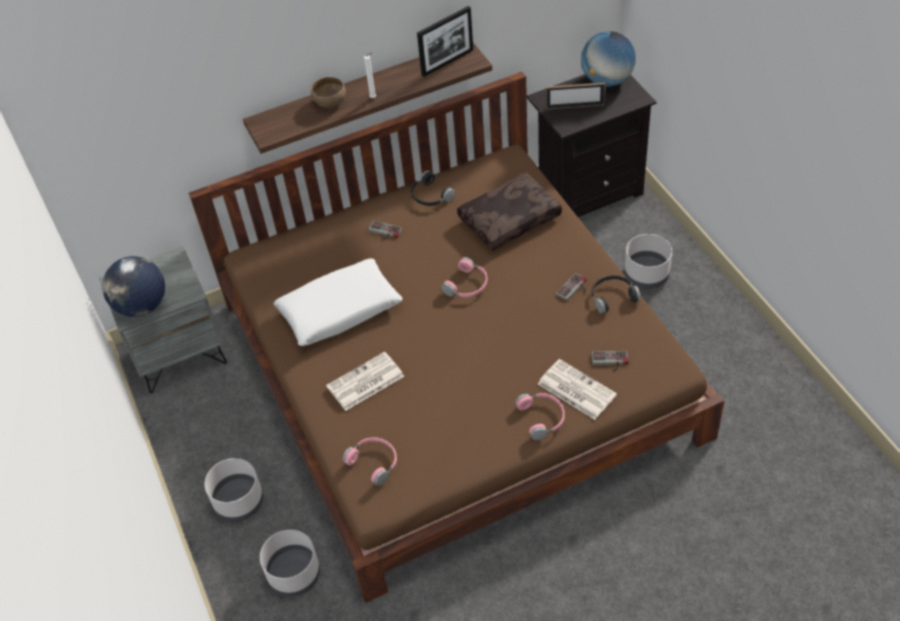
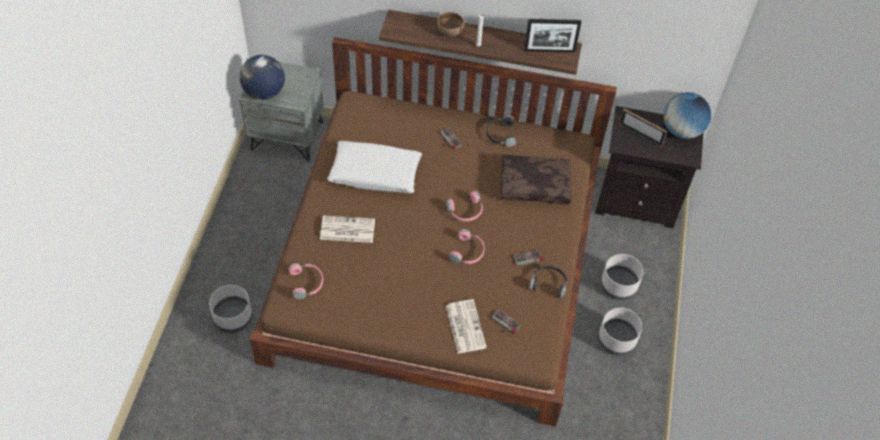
camera: 30 degrees right, 5 degrees up
grey planter [204,458,263,522] -> grey planter moved to [598,308,642,356]
pink headphones [515,393,565,440] -> pink headphones moved to [449,229,485,264]

